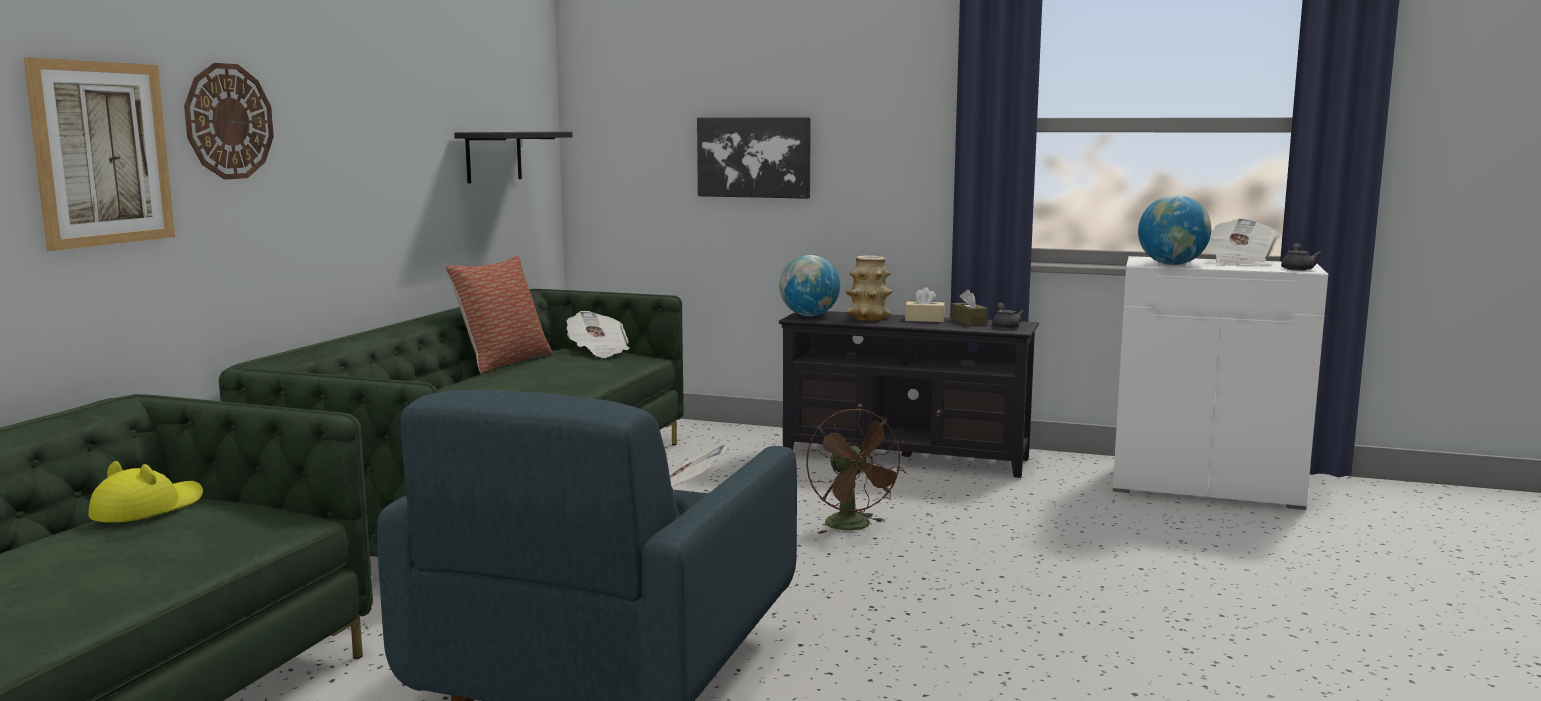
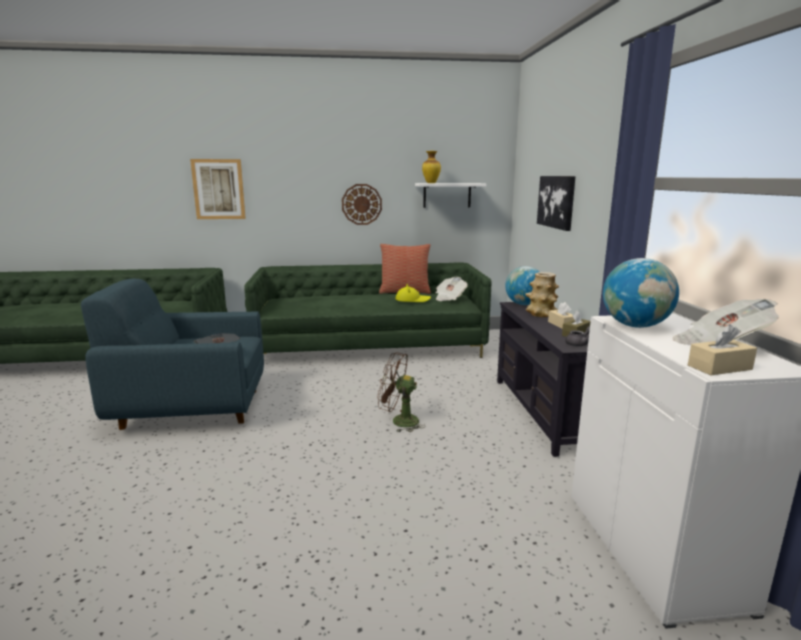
camera: 65 degrees right, 5 degrees up
yellow hat [88,461,203,523] -> yellow hat moved to [396,284,431,302]
wall clock [184,63,274,179] -> wall clock moved to [342,184,382,225]
black shelf [454,132,572,183] -> white shelf [415,183,487,208]
brown fan [806,409,906,534] -> brown fan turned 60 degrees clockwise [378,352,425,432]
grey teapot [1281,243,1322,271] -> beige tissue box [688,325,757,375]
none -> vase [422,151,441,183]

